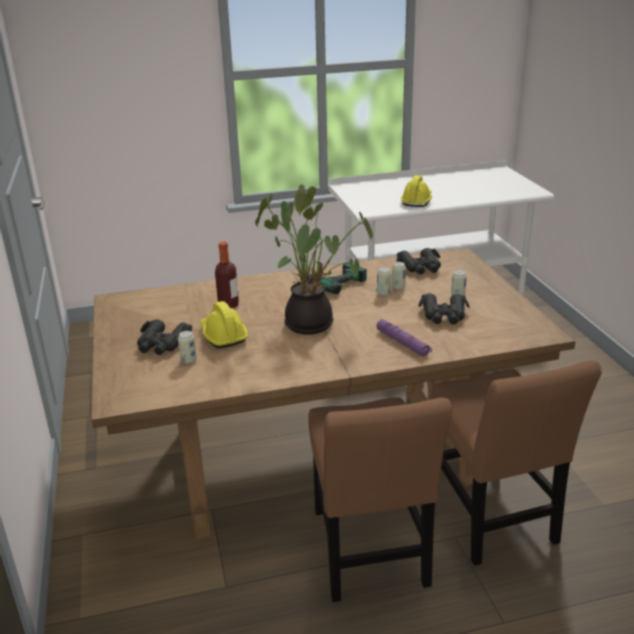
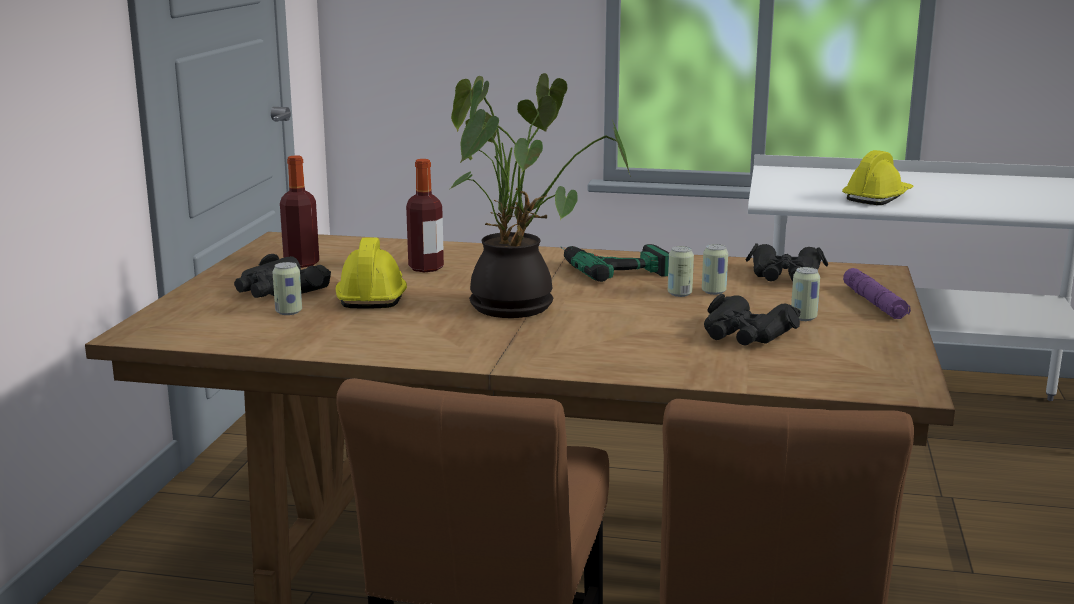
camera: 25 degrees right, 10 degrees down
purple flashlight [377,319,432,357] -> purple flashlight moved to [843,268,911,319]
none -> bottle [280,155,319,268]

